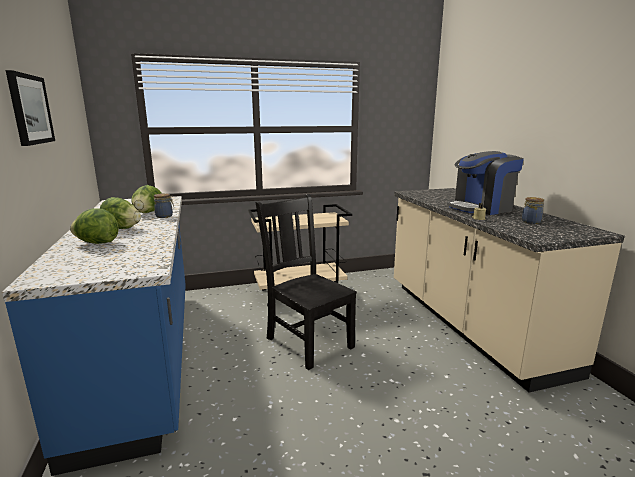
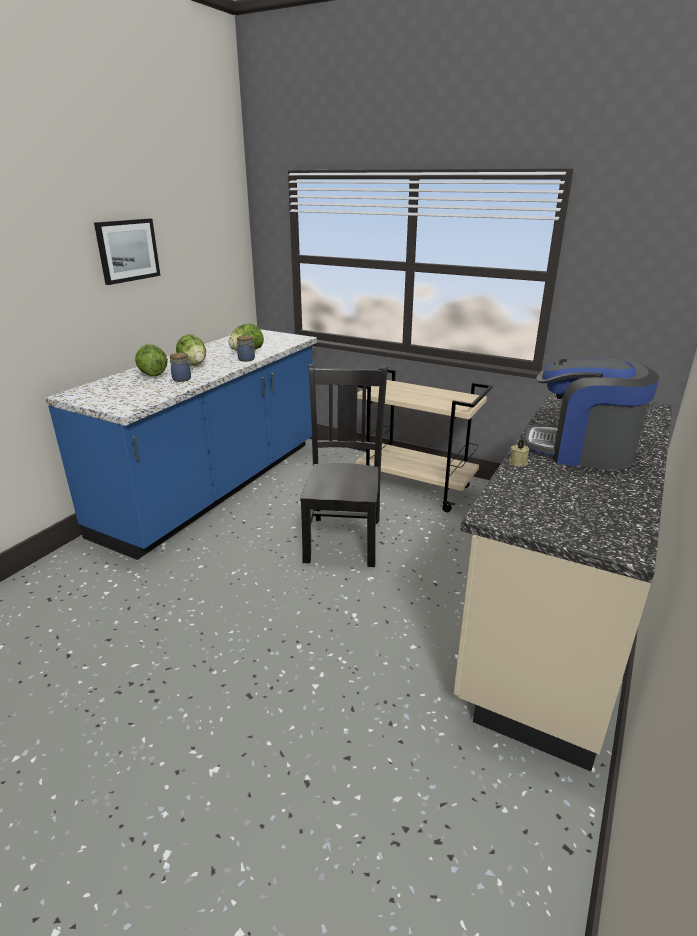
camera: 45 degrees right, 10 degrees up
jar [522,197,544,224] -> jar moved to [170,353,193,382]

